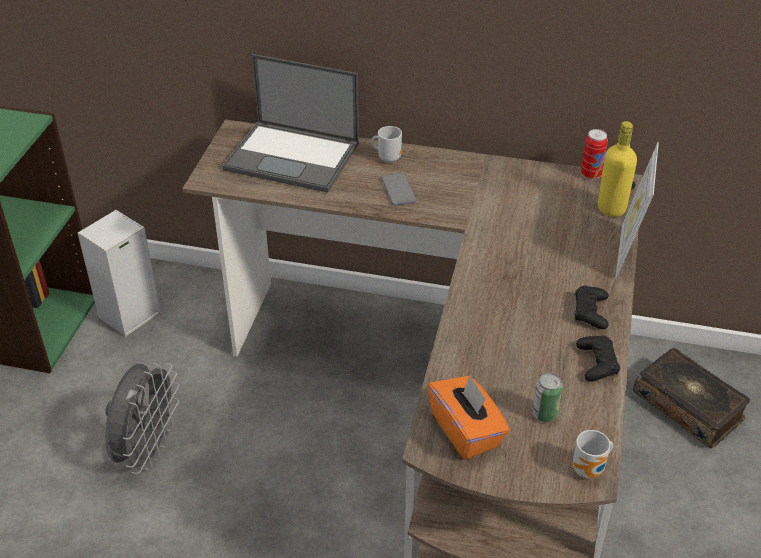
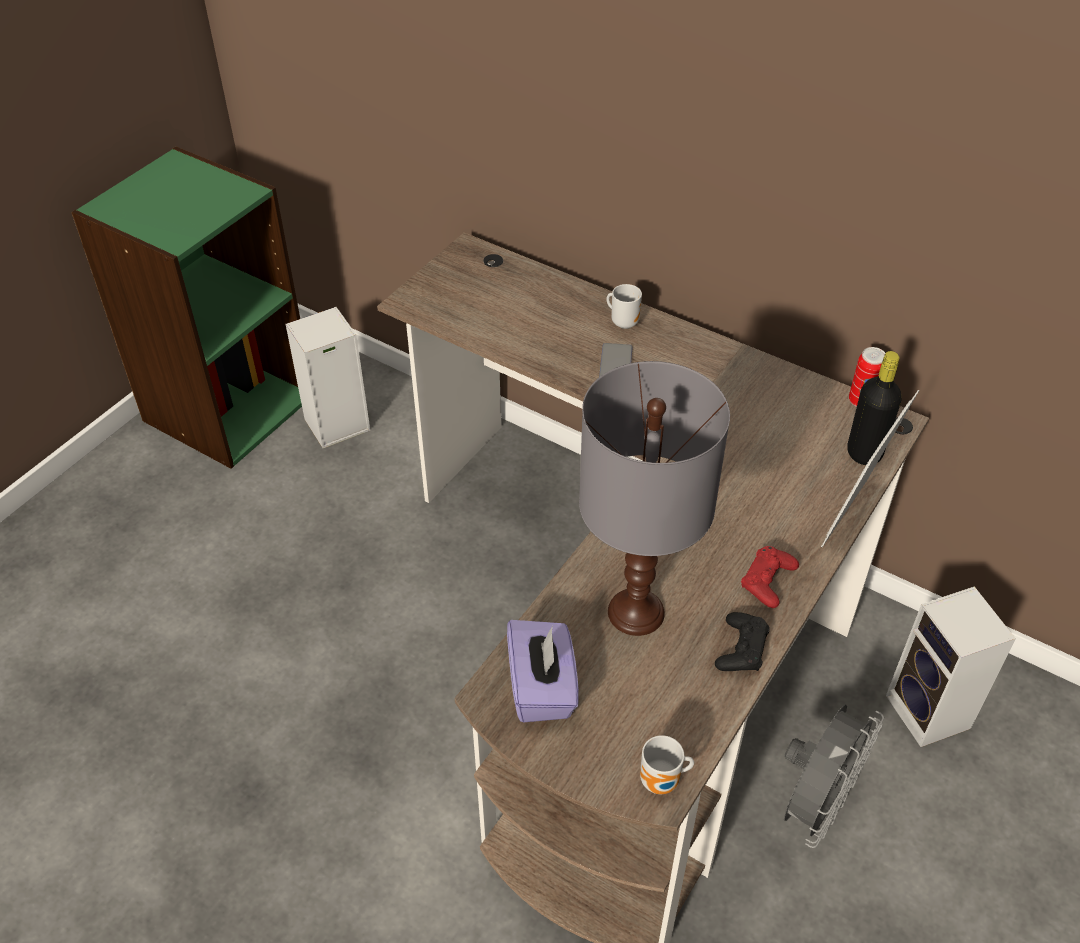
camera: 20 degrees right, 5 degrees up
grey fan [105,363,179,474] -> grey fan moved to [784,704,884,848]
laptop [223,54,359,193] -> none
orange tissue box [427,374,510,460] -> purple tissue box [507,620,579,722]
can [532,373,563,422] -> none
black game controller [574,286,609,329] -> red game controller [741,546,799,608]
yellow bottle [598,121,637,217] -> black bottle [847,351,902,465]
book [633,348,750,448] -> speaker [886,586,1016,747]
none -> grey table lamp [579,361,730,636]

